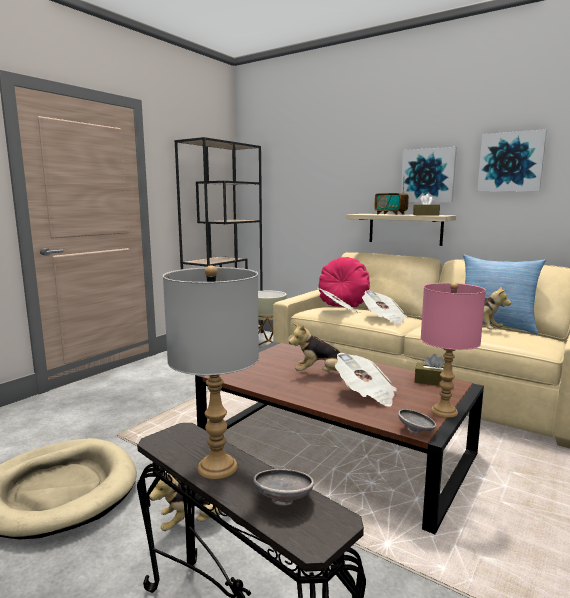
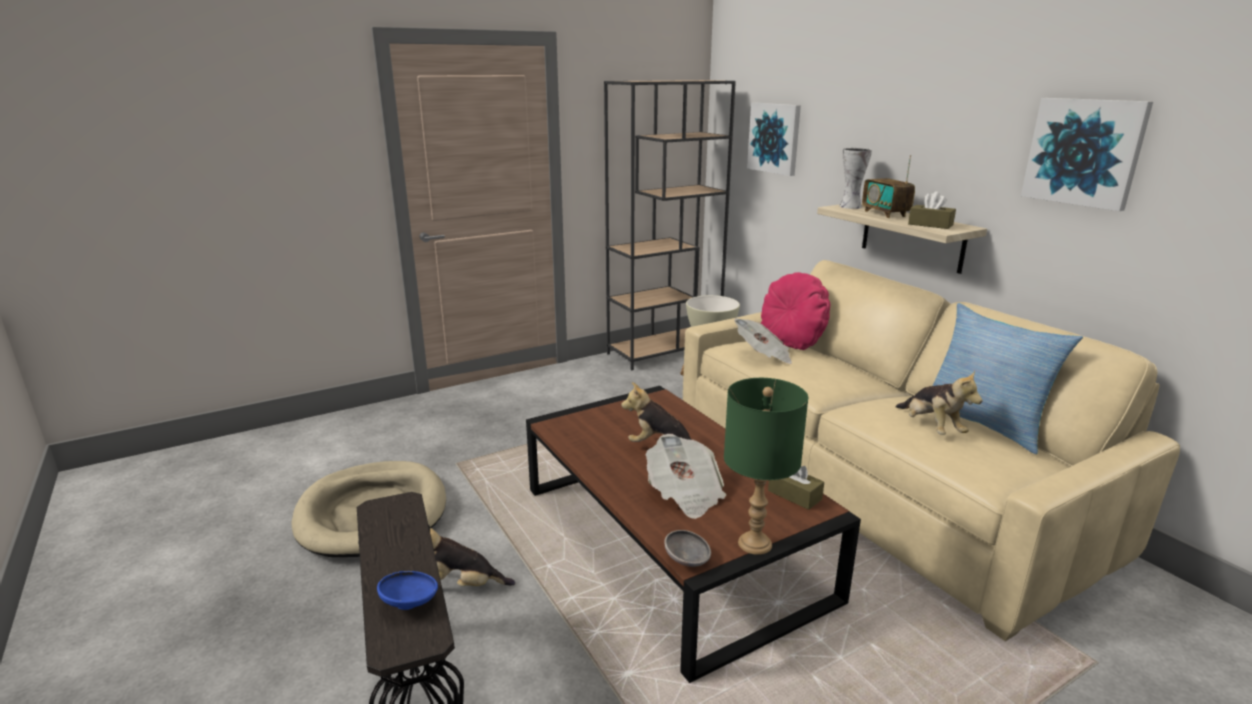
camera: 25 degrees right, 10 degrees up
grey table lamp [163,265,259,479] -> none
grey bowl [253,469,314,506] -> blue bowl [377,571,438,610]
newspaper [362,291,407,325] -> none
picture [401,147,457,202] -> picture moved to [747,103,801,176]
pink table lamp [421,283,486,417] -> green table lamp [724,378,808,555]
none -> vase [840,148,872,209]

